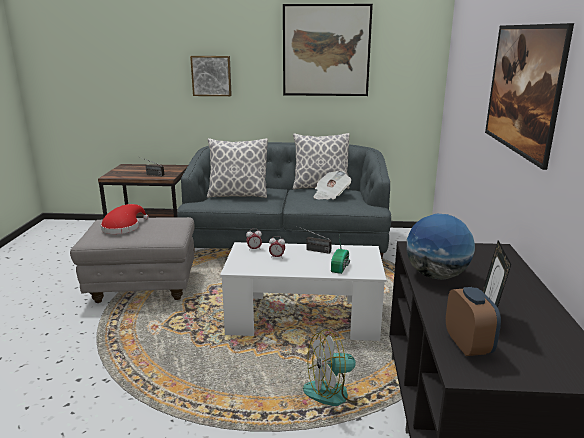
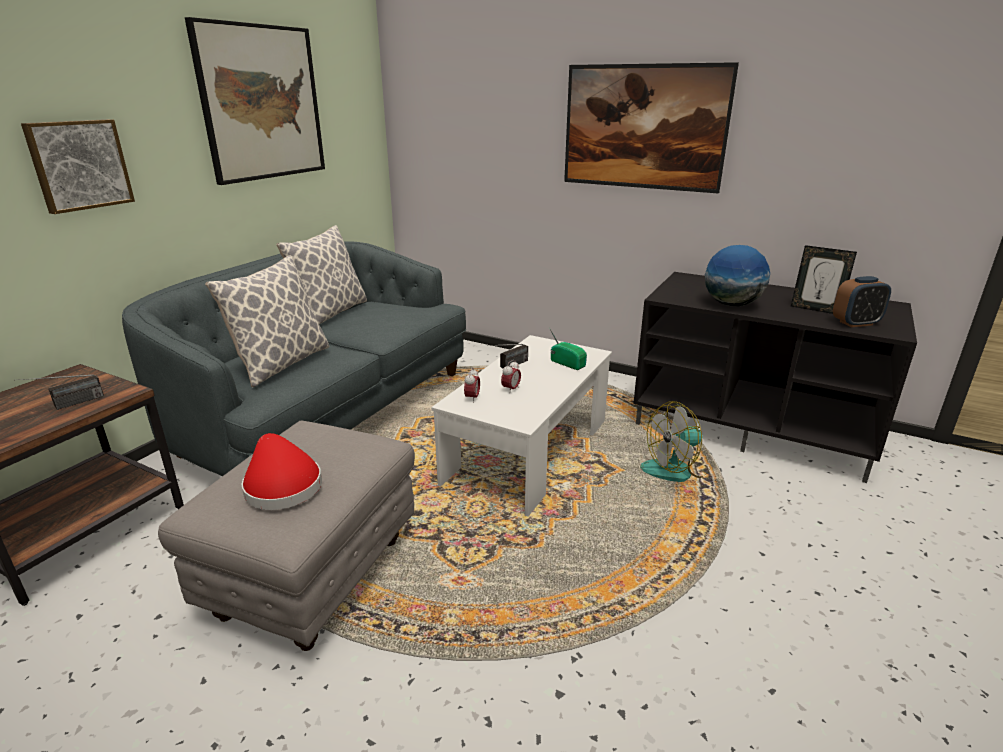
camera: 65 degrees left, 5 degrees up
fan [303,329,368,406] -> fan turned 60 degrees clockwise [640,401,710,482]
newspaper [314,170,351,199] -> none
alarm clock [446,287,501,356] -> alarm clock turned 150 degrees clockwise [833,276,891,327]

